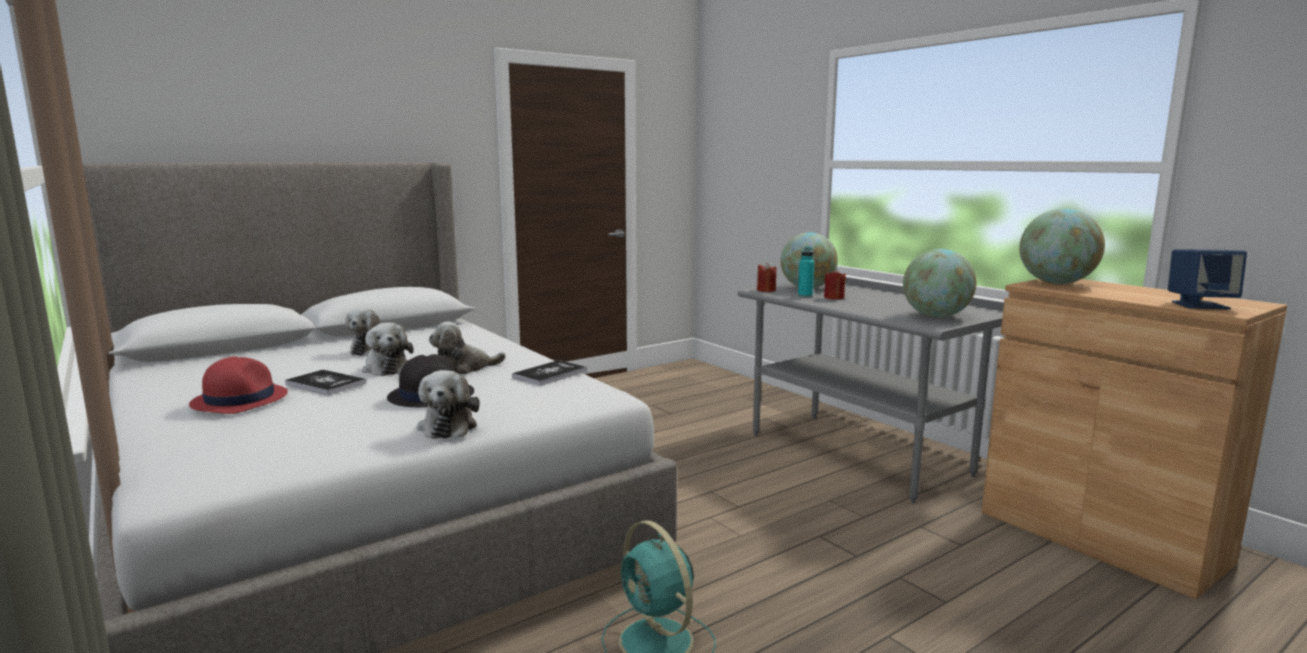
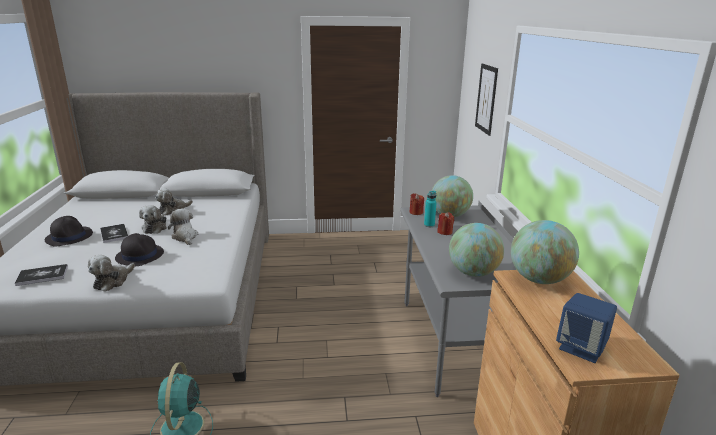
camera: 30 degrees right, 10 degrees up
red hat [189,357,288,414] -> black hat [45,216,93,247]
plush toy [429,322,506,374] -> plush toy turned 60 degrees clockwise [168,208,198,245]
book [512,360,587,386] -> book moved to [15,264,68,286]
none -> picture [475,64,498,136]

